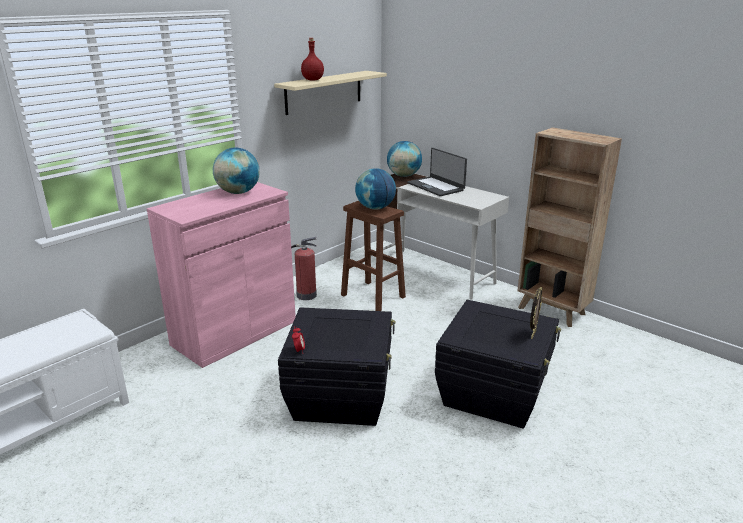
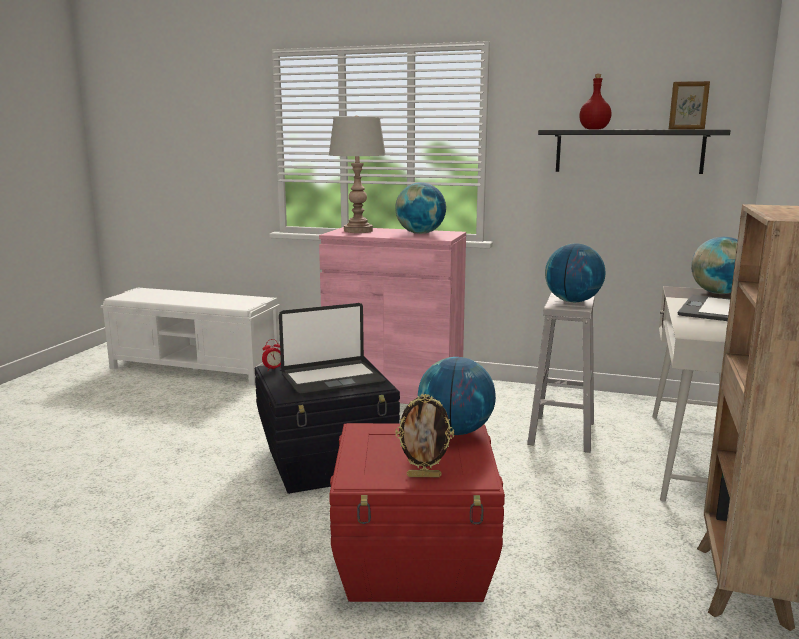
camera: 65 degrees right, 10 degrees down
beige shelf [274,71,387,115] -> black shelf [538,130,731,174]
fire extinguisher [291,237,317,300] -> none
brown stool [341,201,406,311] -> white stool [527,292,595,453]
black storage box [435,300,561,429] -> red storage box [329,423,505,602]
none -> laptop [279,303,386,396]
none -> grey table lamp [329,115,386,233]
none -> globe [418,357,496,435]
none -> picture frame [669,81,710,129]

